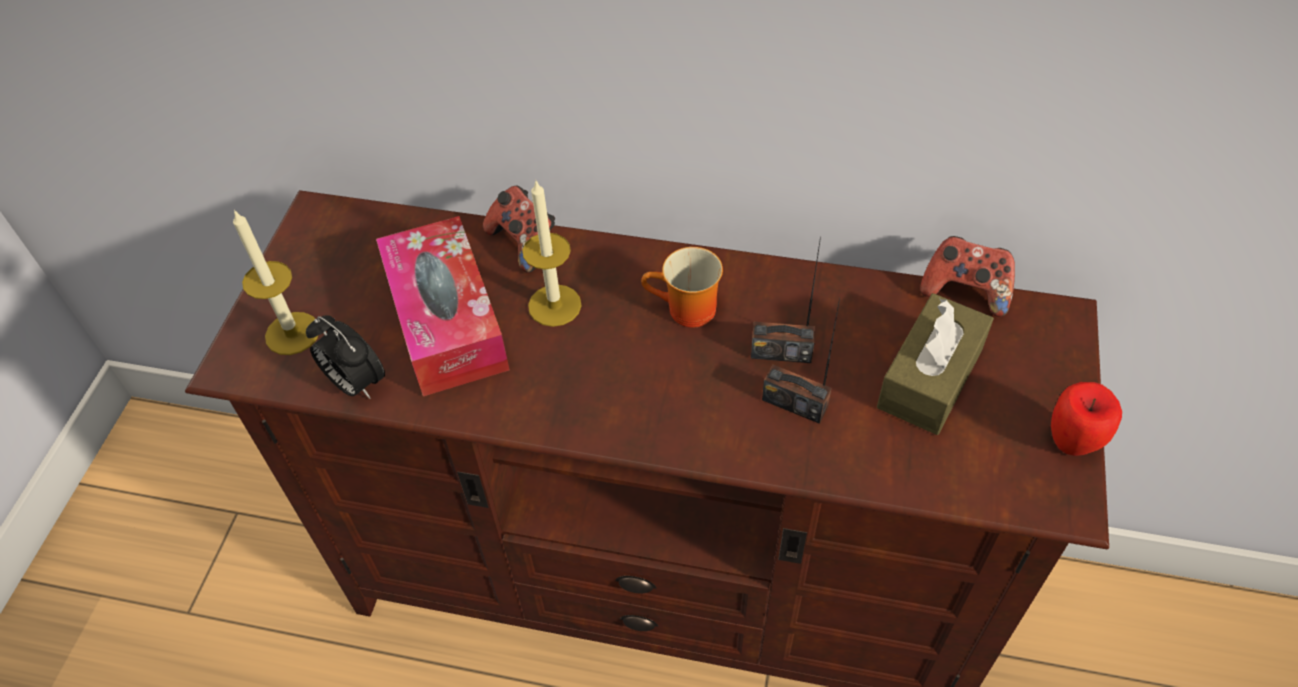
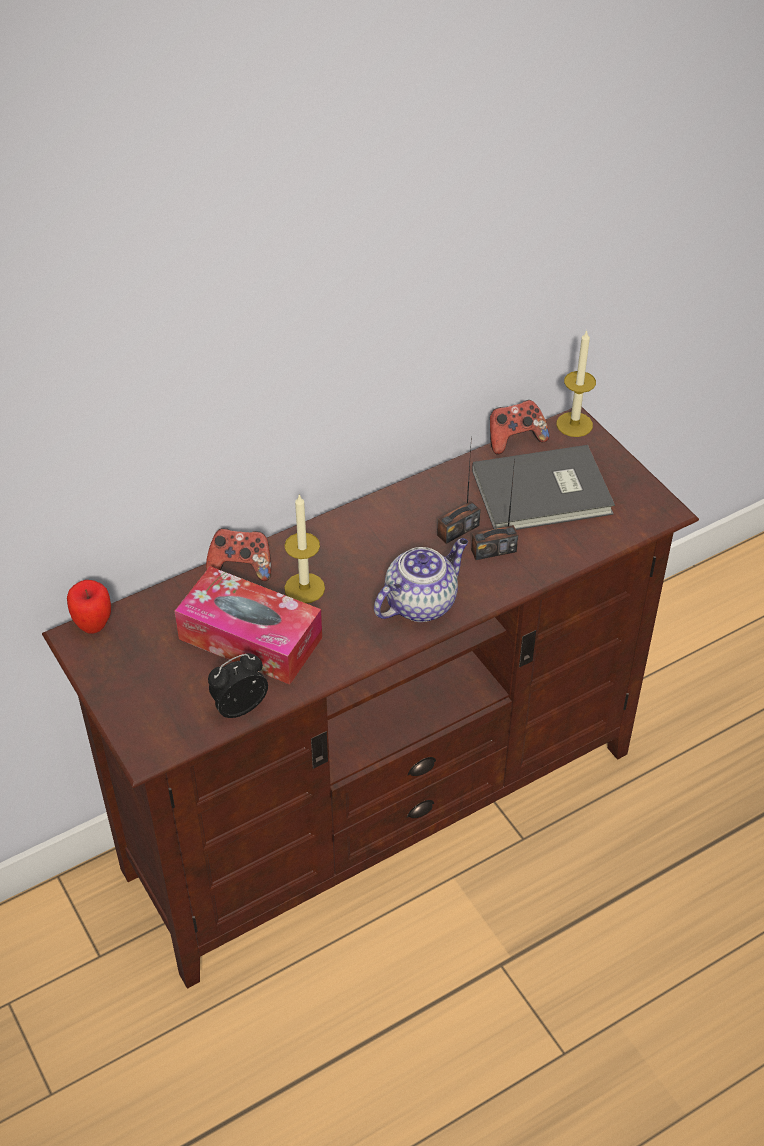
camera: 45 degrees left, 5 degrees down
candle [233,210,318,355] -> candle moved to [556,330,596,437]
alarm clock [306,315,385,399] -> alarm clock turned 150 degrees clockwise [208,654,268,718]
mug [641,247,723,328] -> none
brown tissue box [877,293,994,435] -> grey book [472,445,615,530]
apple [1051,382,1122,456] -> apple moved to [67,580,111,634]
none -> teapot [374,538,468,622]

